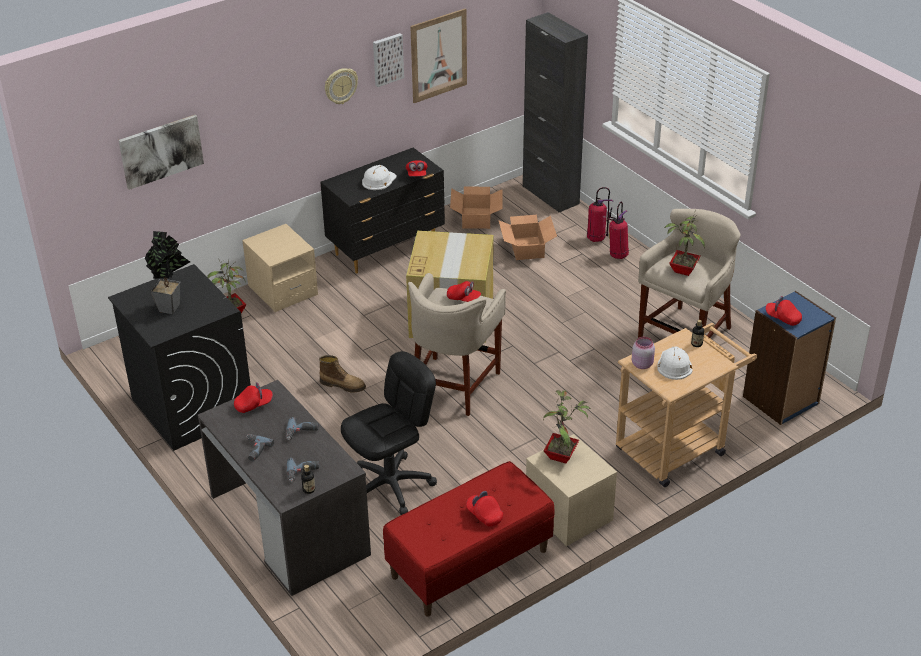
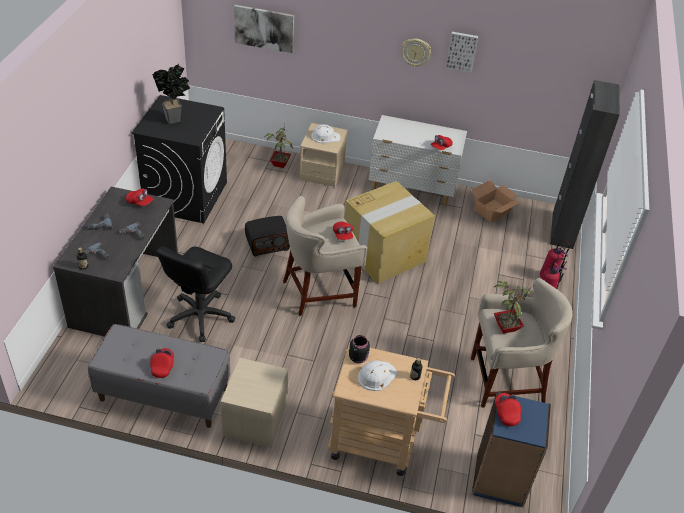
camera: 45 degrees right, 5 degrees up
boot [319,355,366,392] -> radio [245,216,290,256]
black dresser [320,148,445,273] -> white dresser [369,115,467,206]
black office chair [341,351,437,515] -> black office chair turned 105 degrees clockwise [156,246,235,342]
white hard hat [362,165,397,190] -> white hard hat moved to [311,124,340,143]
red bench [383,461,554,617] -> grey bench [88,324,230,428]
picture [410,8,467,103] -> none
cardboard box [498,215,557,260] -> none
potted plant [543,390,591,463] -> none
pink jar [632,337,655,369] -> black jar [349,335,370,363]

